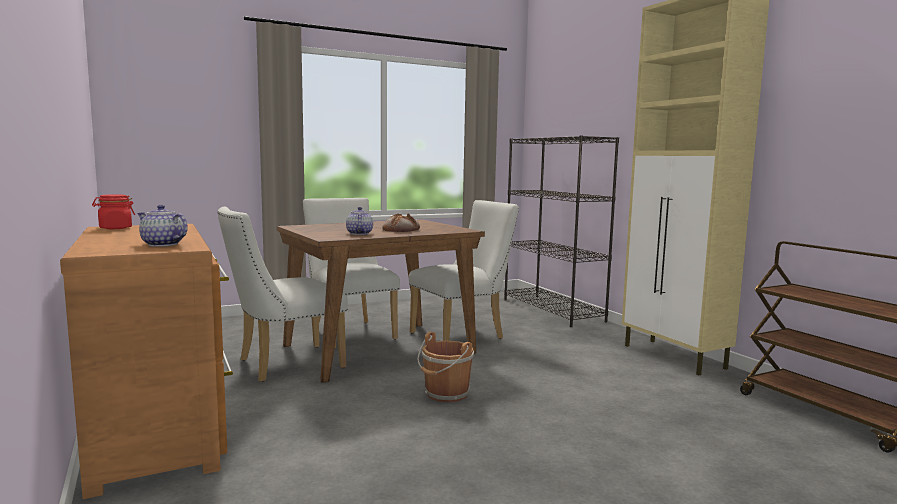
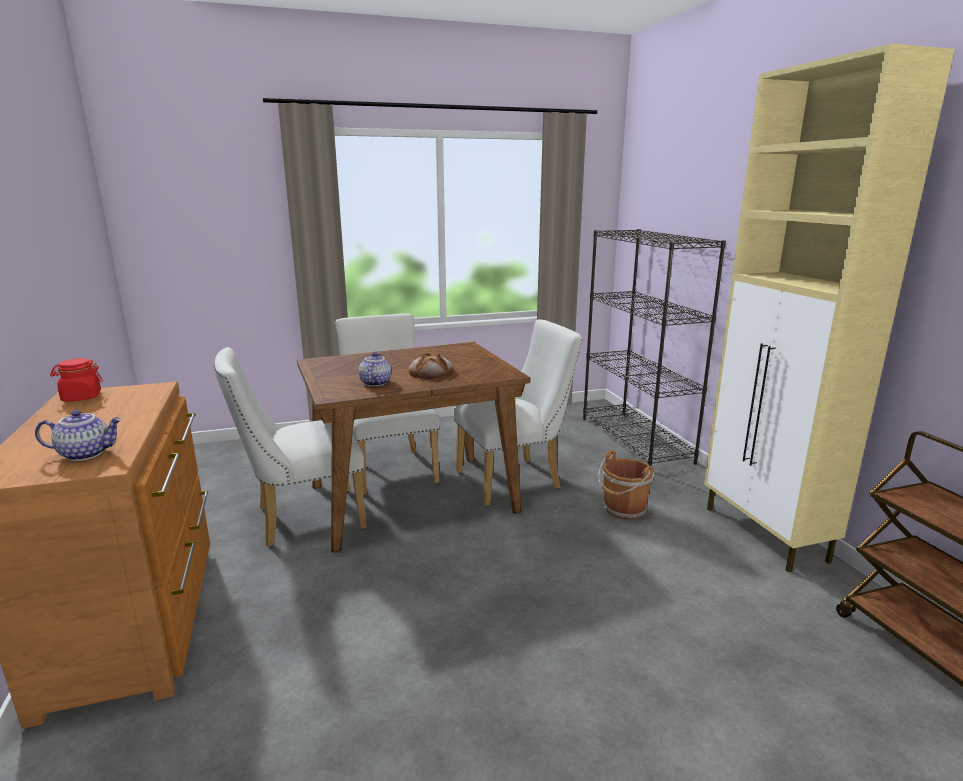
camera: 10 degrees right, 10 degrees up
teapot [137,205,188,247] -> teapot turned 135 degrees clockwise [35,410,122,461]
brown bucket [417,332,474,402] -> brown bucket moved to [598,450,654,520]

